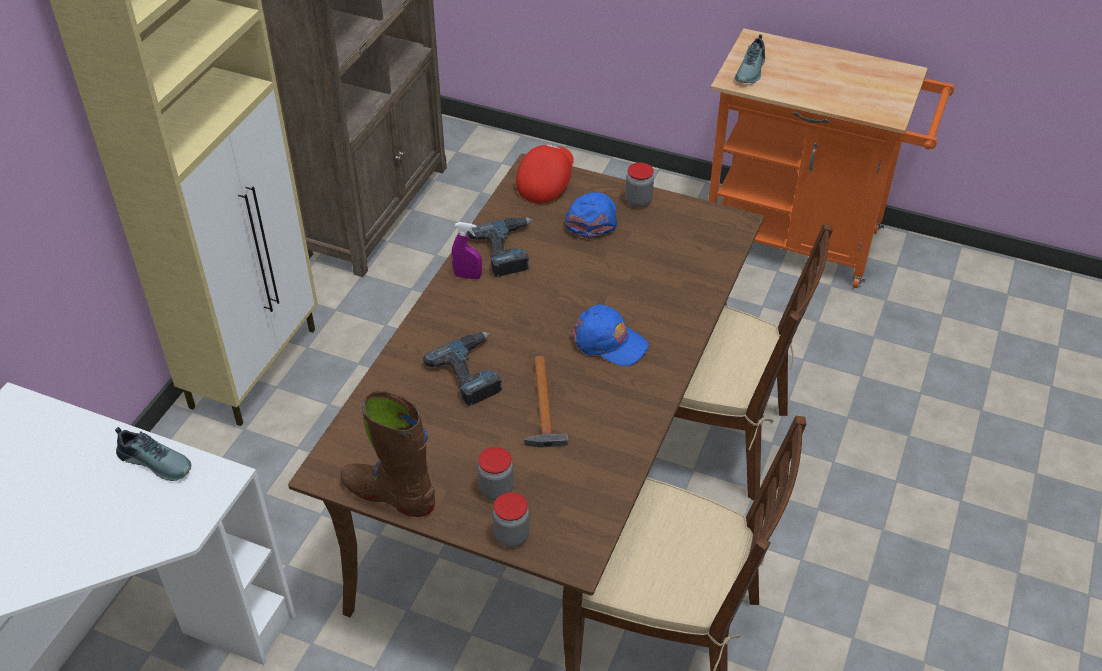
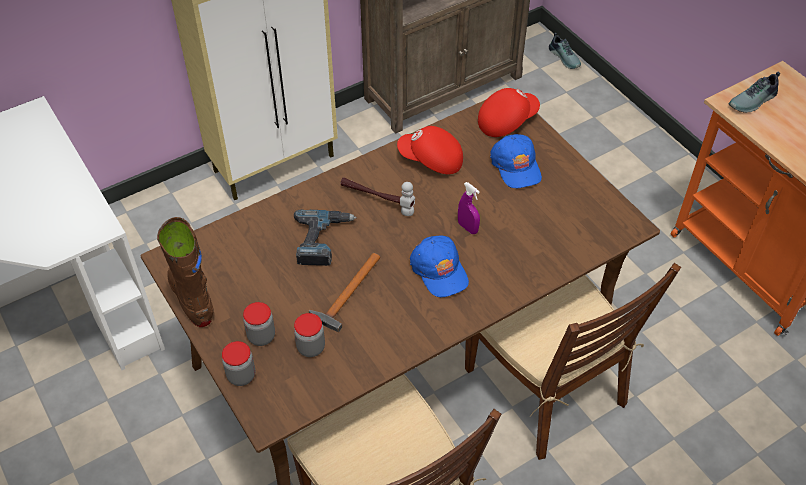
camera: 35 degrees right, 5 degrees up
shoe [115,427,192,481] -> shoe moved to [549,33,581,69]
purple spray bottle [452,222,482,279] -> purple spray bottle moved to [458,182,480,234]
power drill [467,217,533,276] -> red cap [397,126,463,174]
blue cap [565,192,617,240] -> blue cap turned 120 degrees clockwise [490,134,542,188]
jar [625,163,654,208] -> jar moved to [294,313,325,357]
none -> hammer [341,177,415,216]

